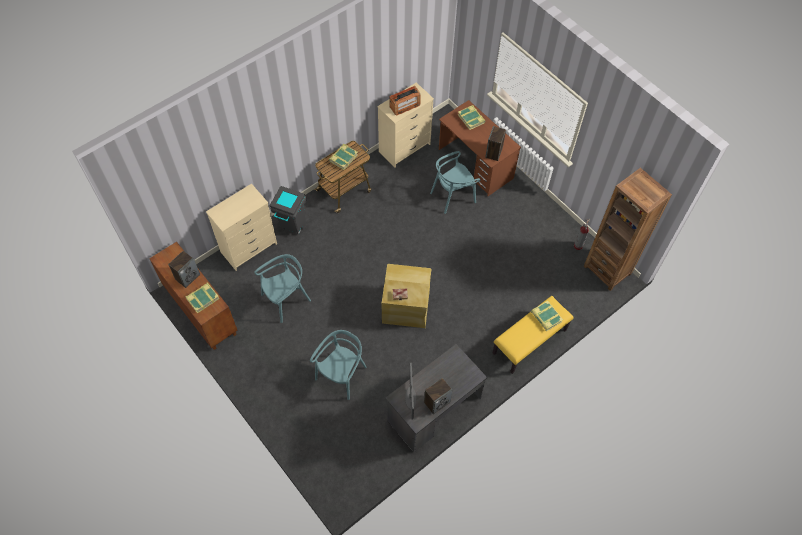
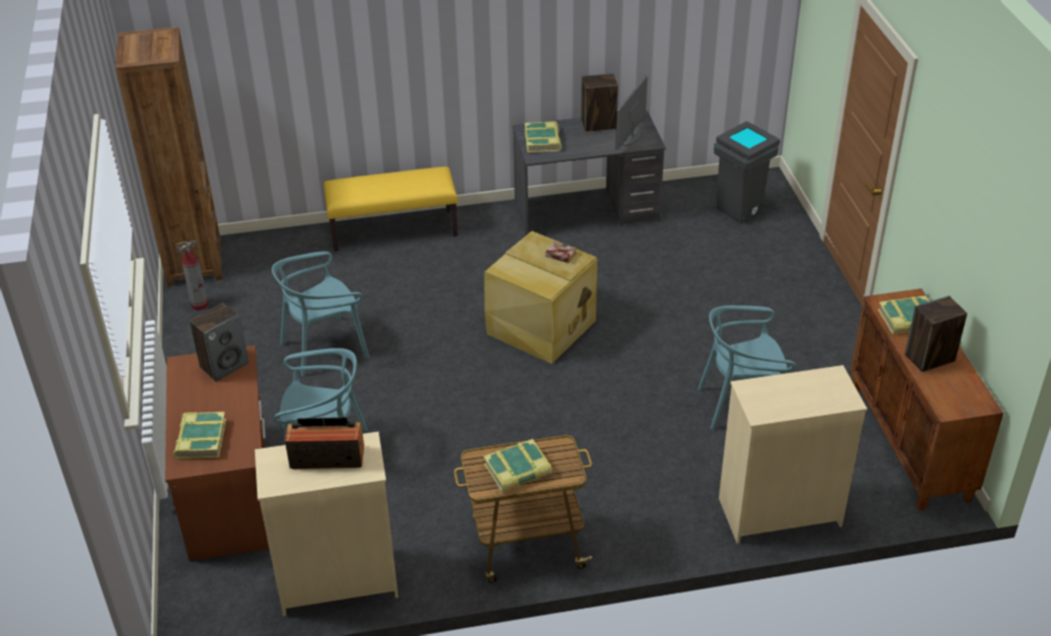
camera: 150 degrees left, 20 degrees down
grey trash can [269,186,306,234] -> grey trash can moved to [714,121,780,224]
turquoise chair [310,330,367,400] -> turquoise chair moved to [272,251,369,376]
book [531,301,563,331] -> book moved to [525,121,562,153]

